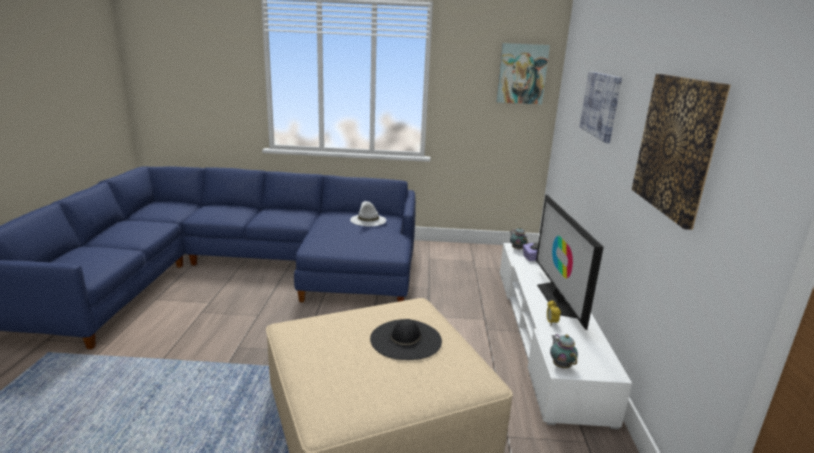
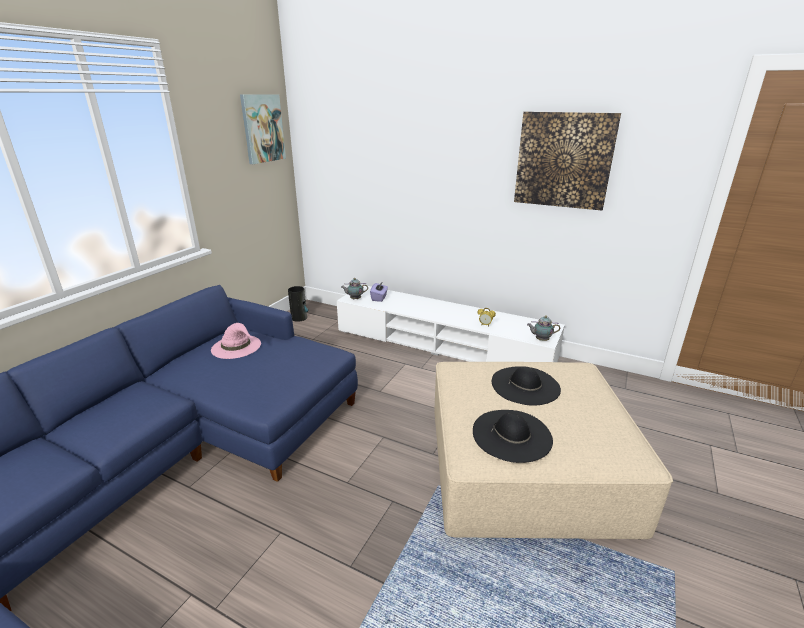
camera: 65 degrees left, 5 degrees up
white hat [350,201,386,226] -> pink hat [211,323,261,359]
television [536,194,604,330] -> none
picture [579,71,622,143] -> none
none -> vase [288,286,308,322]
none -> black hat [473,410,553,463]

